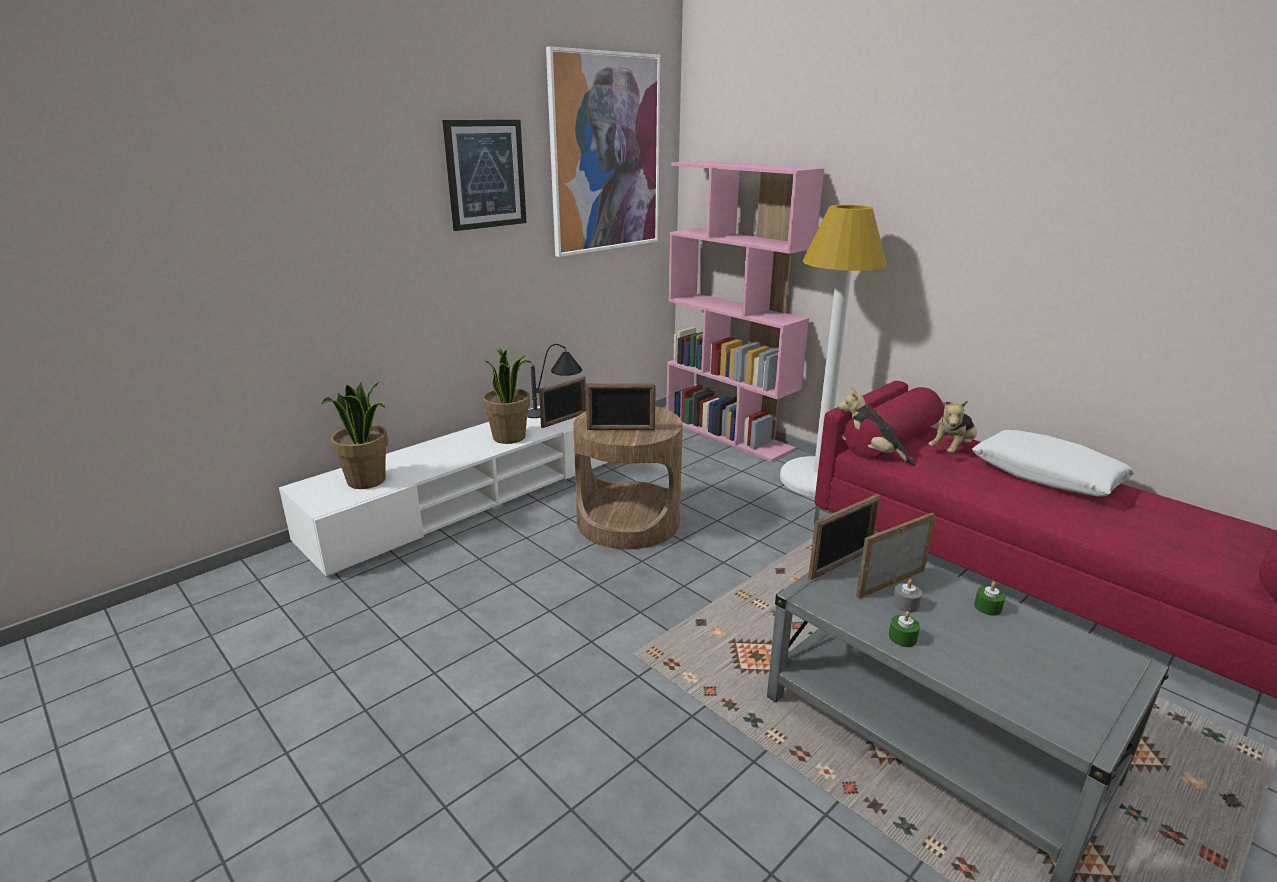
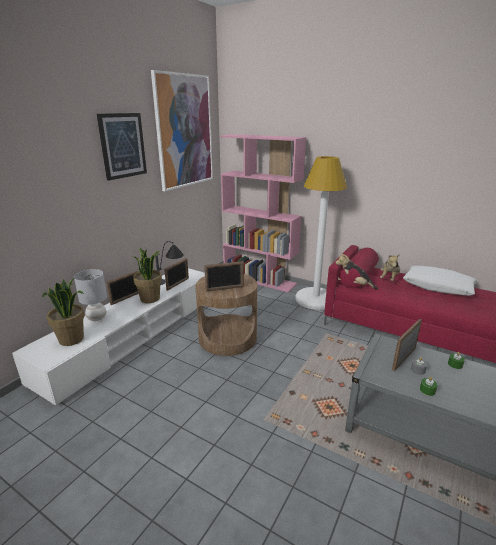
camera: 15 degrees left, 0 degrees up
picture frame [808,494,880,580] -> picture frame moved to [106,271,139,305]
none -> grey table lamp [74,269,107,321]

